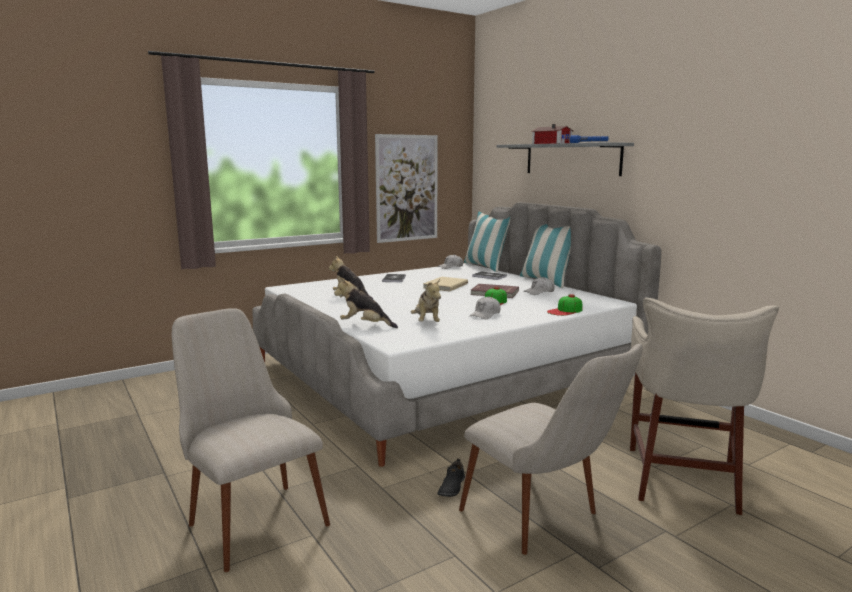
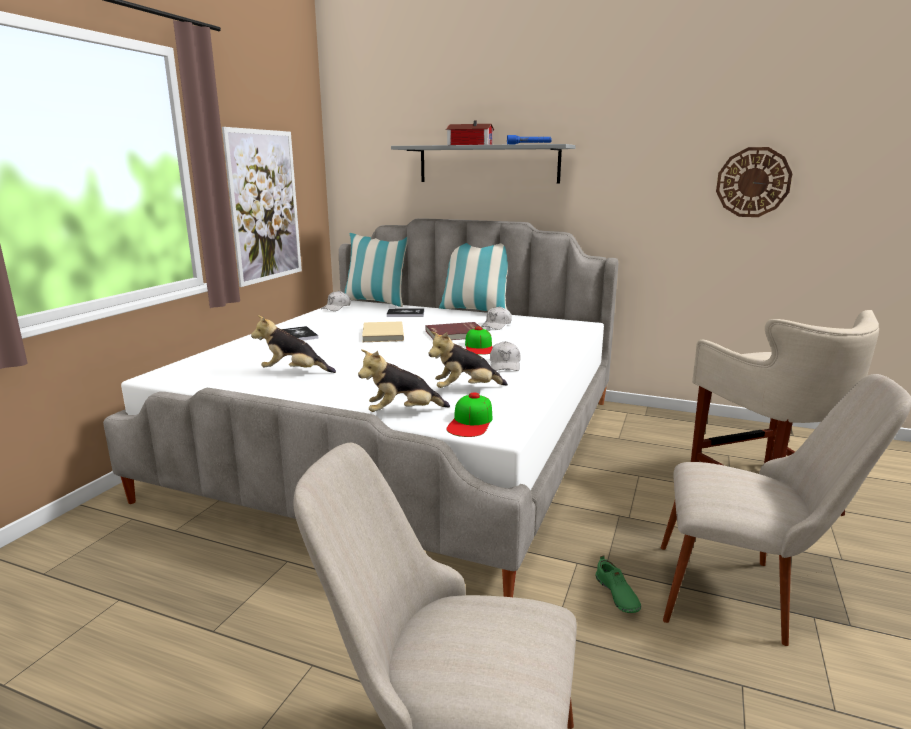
camera: 35 degrees left, 5 degrees up
plush toy [411,279,441,322] -> plush toy turned 120 degrees clockwise [428,331,508,388]
black shoe [437,459,465,497] -> green shoe [596,556,641,613]
cap [547,294,582,316] -> cap moved to [447,392,492,437]
none -> wall clock [716,147,792,217]

